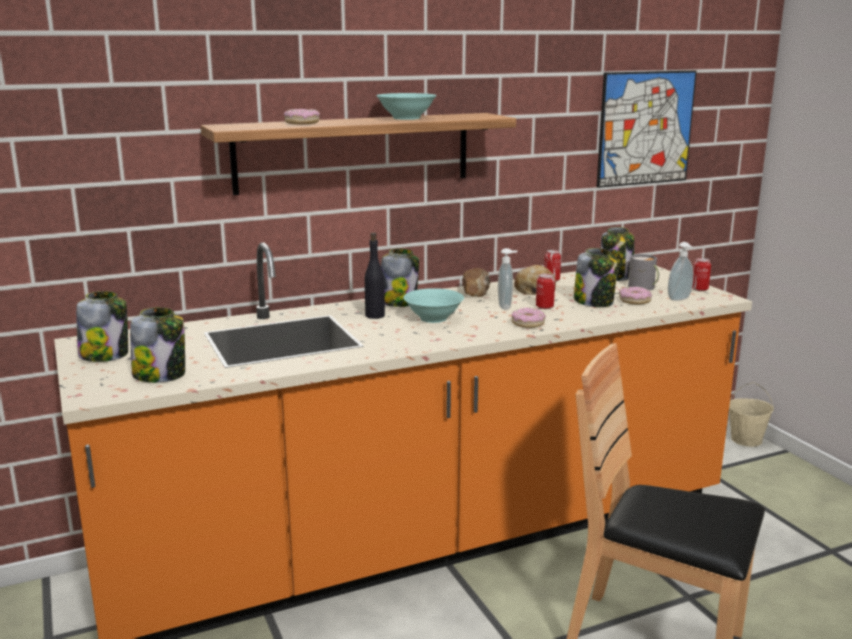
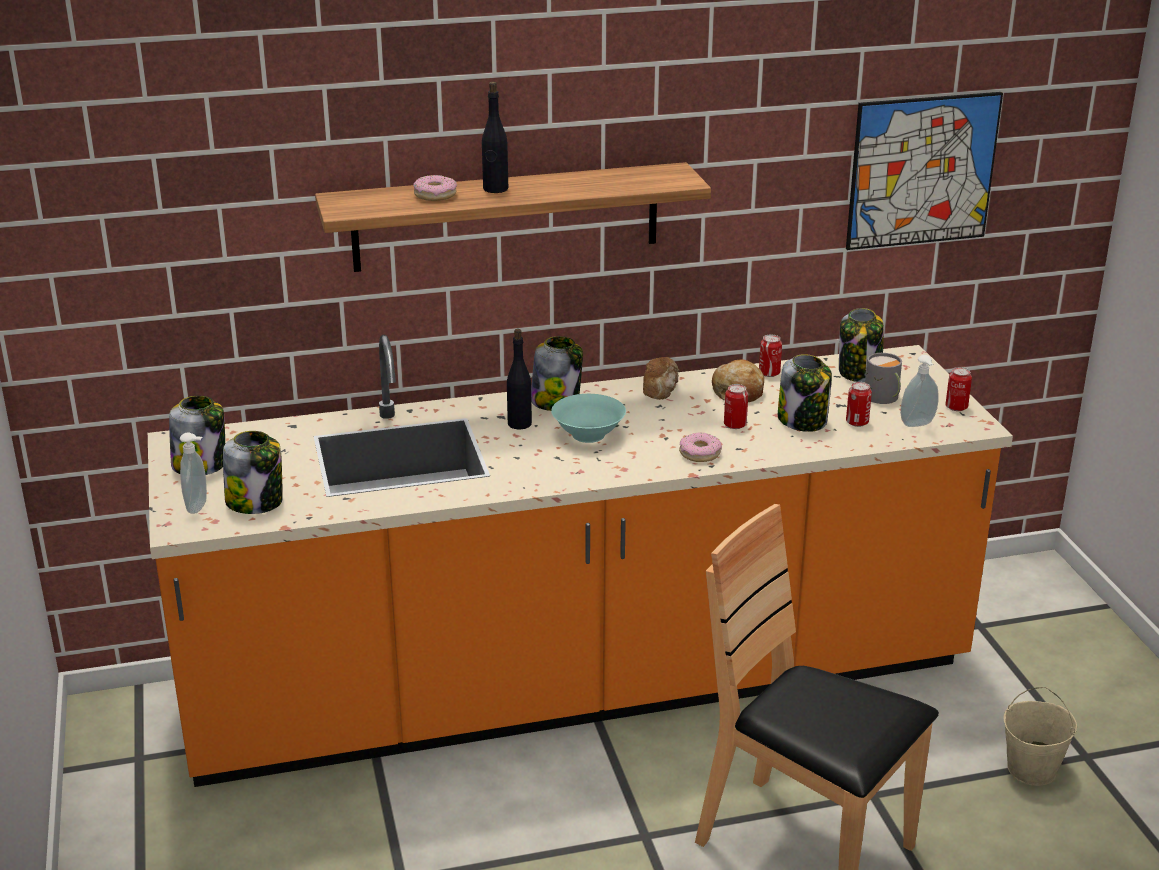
camera: 10 degrees right, 10 degrees up
turquoise bowl [376,93,437,120] -> none
soap dispenser [498,248,517,310] -> soap dispenser moved to [180,433,207,514]
donut [619,286,652,304] -> can [846,382,872,427]
beige bucket [729,382,774,447] -> beige bucket moved to [1004,687,1077,786]
none -> black bottle [482,82,508,193]

